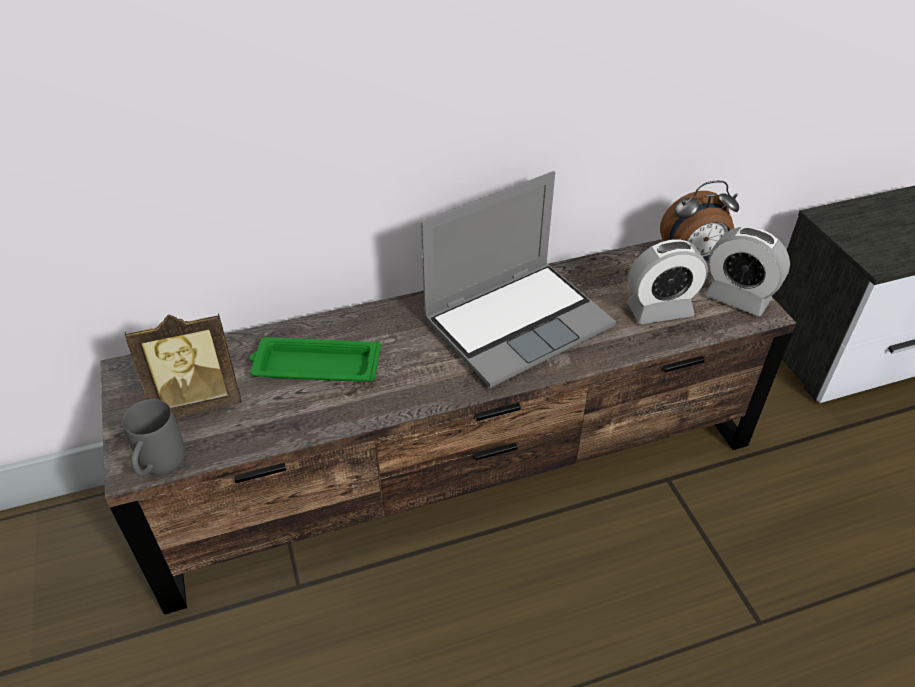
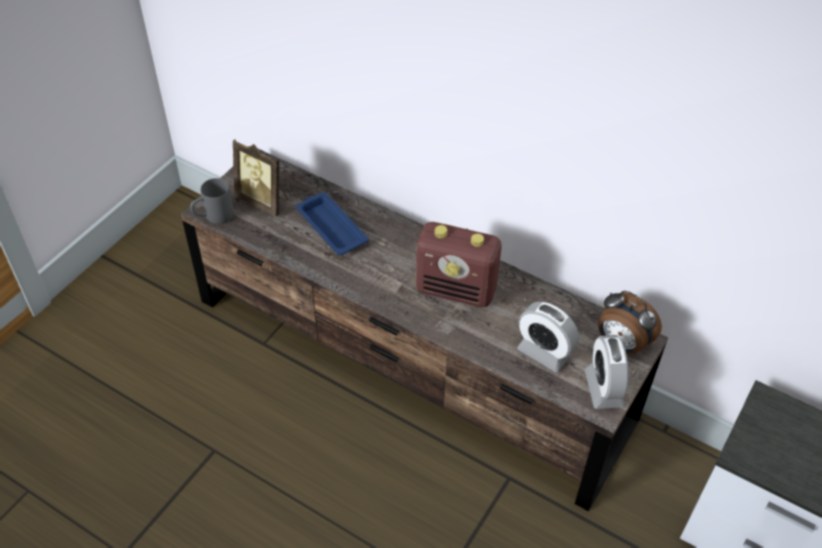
camera: 50 degrees right, 5 degrees up
green tray [250,337,381,382] -> blue tray [296,192,369,256]
laptop [421,171,616,388] -> radio [416,222,502,307]

